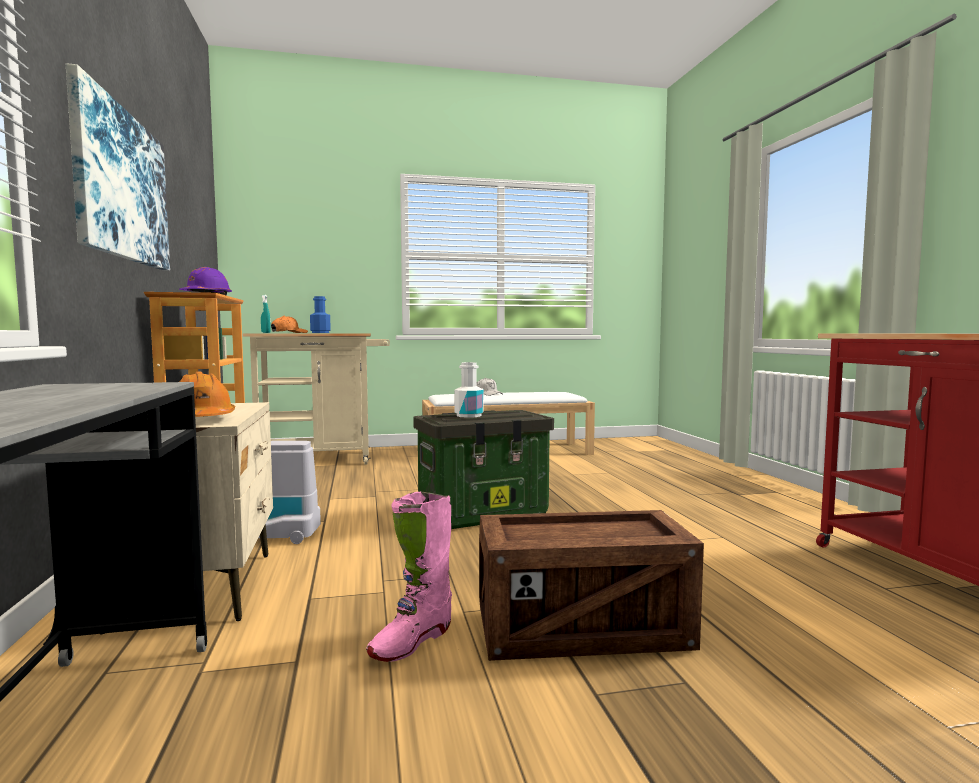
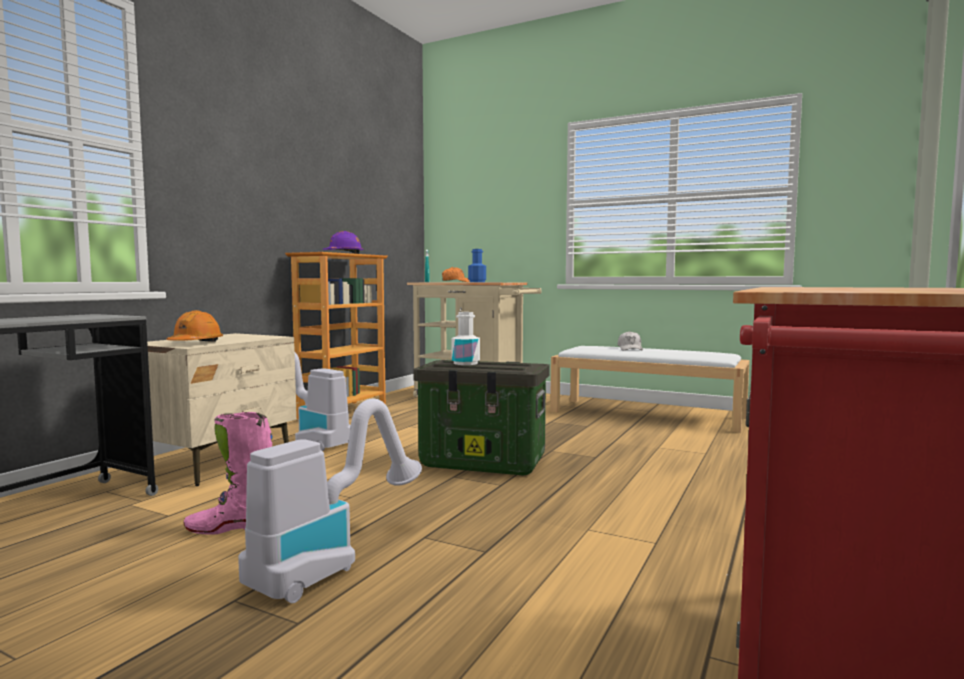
camera: 40 degrees right, 0 degrees up
picture [66,63,170,270] -> none
crate [479,510,704,661] -> vacuum cleaner [238,399,422,603]

